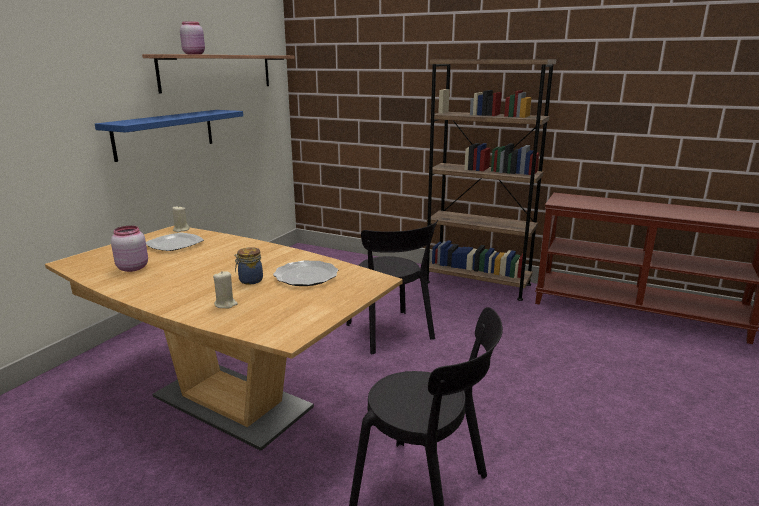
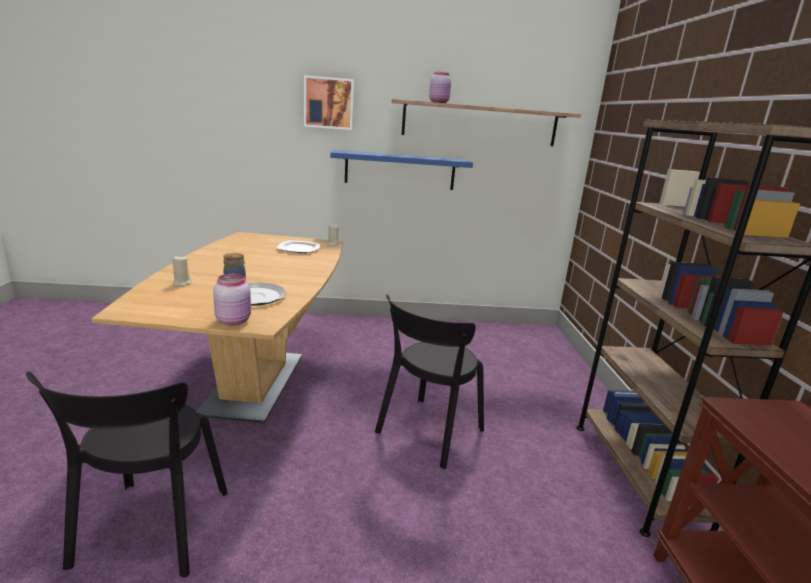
camera: 60 degrees right, 0 degrees up
pink jar [111,226,148,272] -> pink jar moved to [213,274,251,325]
none -> picture [304,75,354,130]

